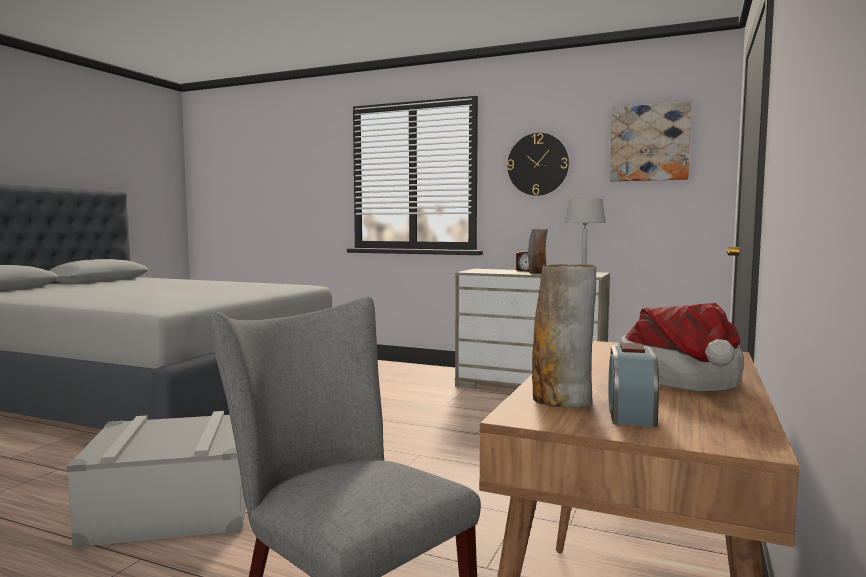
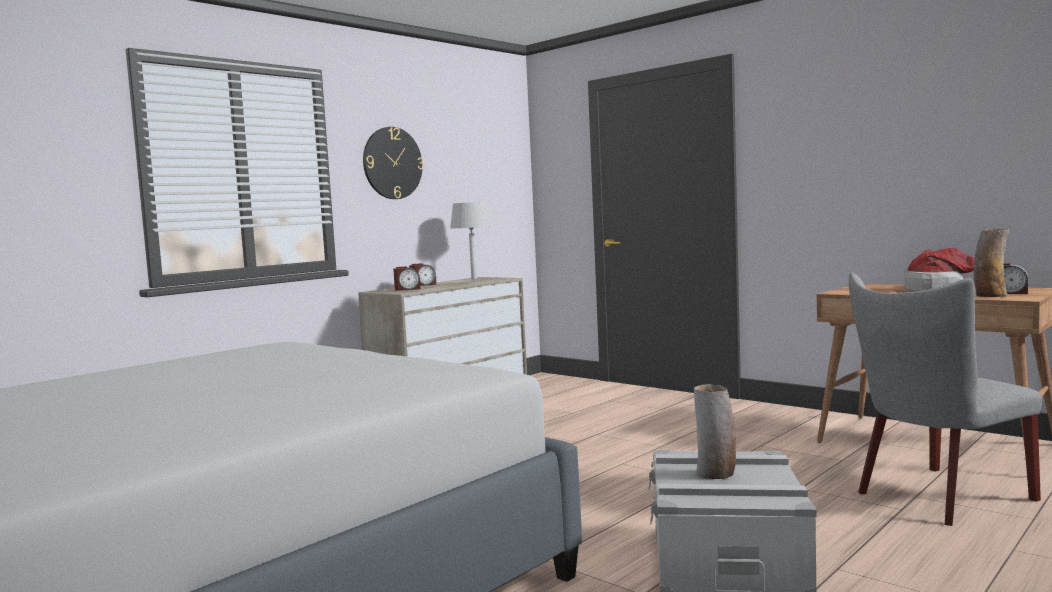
camera: 70 degrees left, 0 degrees up
vase [528,229,548,274] -> vase moved to [694,384,736,479]
picture [610,101,692,182] -> none
none -> alarm clock [393,266,421,291]

